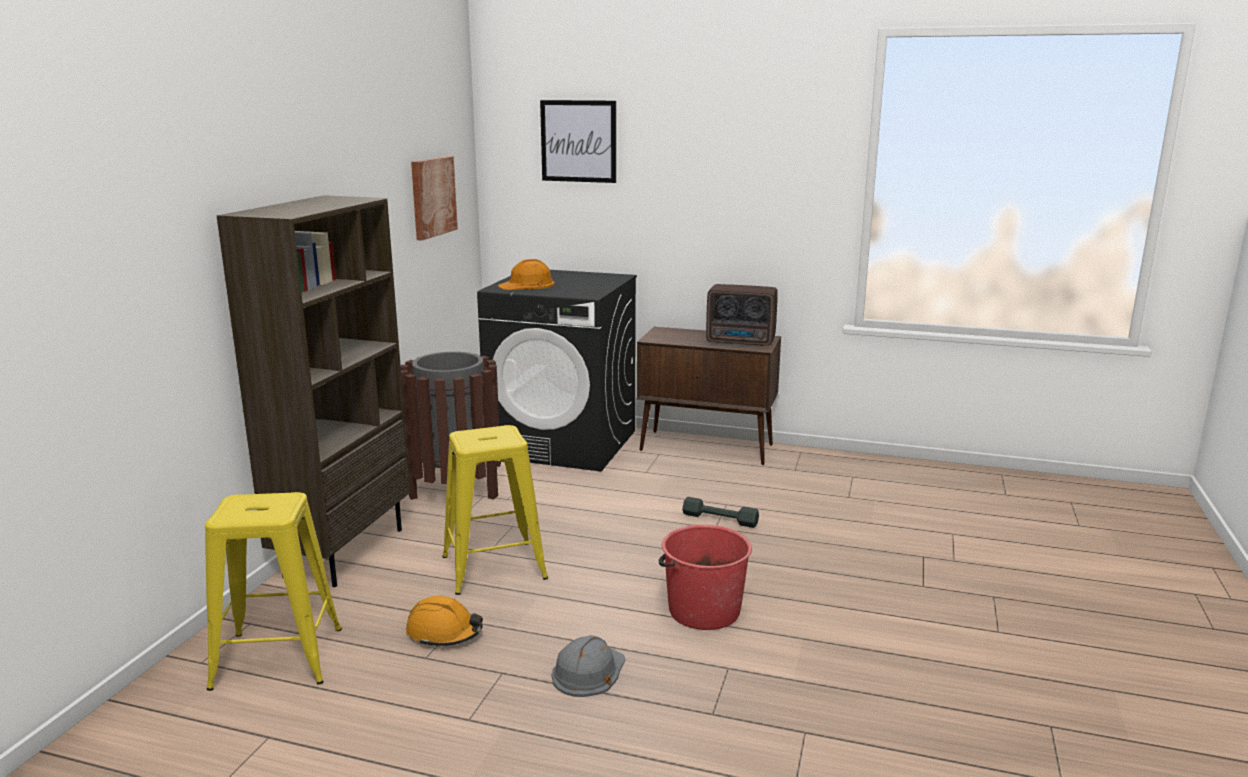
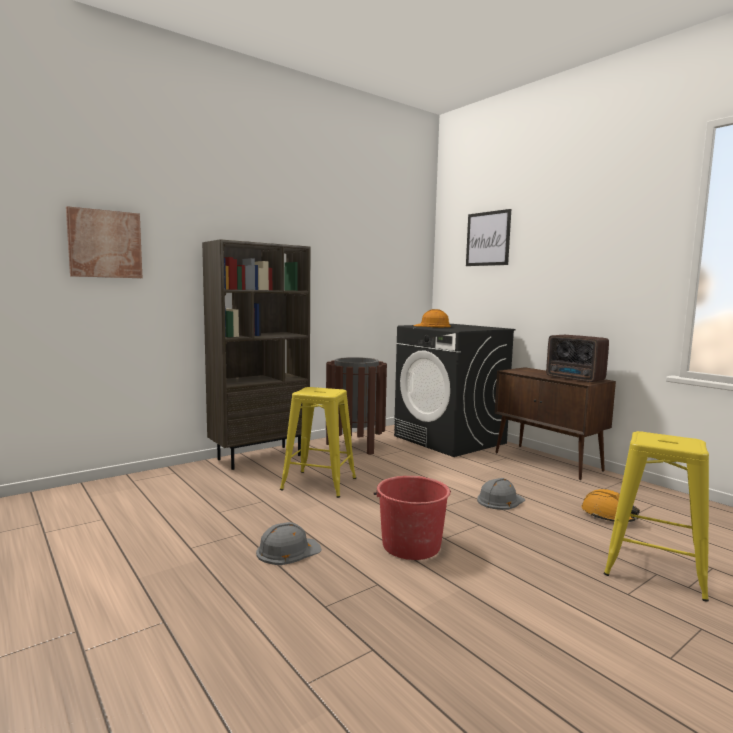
camera: 35 degrees right, 10 degrees down
yellow stool [205,492,342,691] -> yellow stool moved to [604,431,709,602]
orange hard hat [406,596,483,647] -> orange hard hat moved to [581,489,640,522]
picture [411,156,458,240] -> picture moved to [66,206,142,278]
grey dumbbell [682,497,759,528] -> grey hard hat [477,478,525,510]

